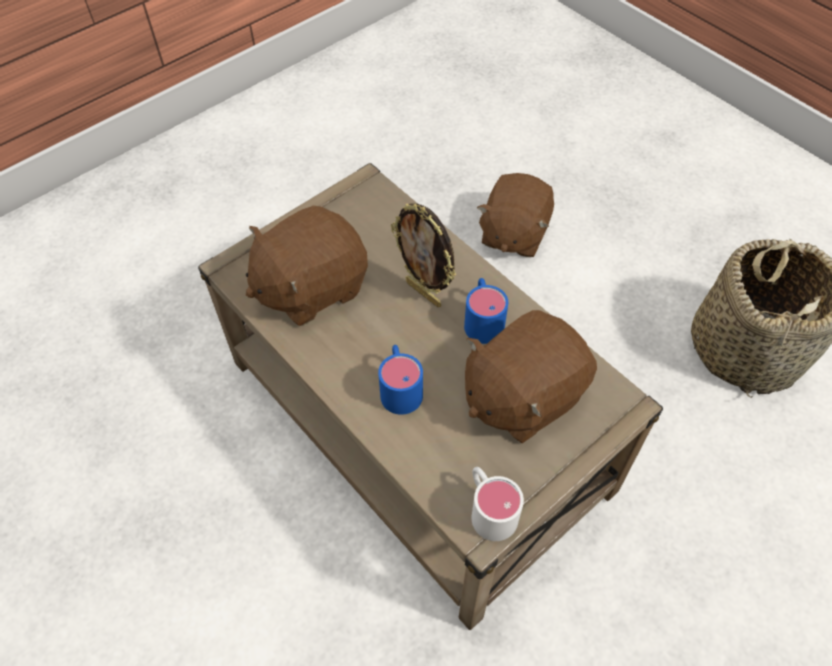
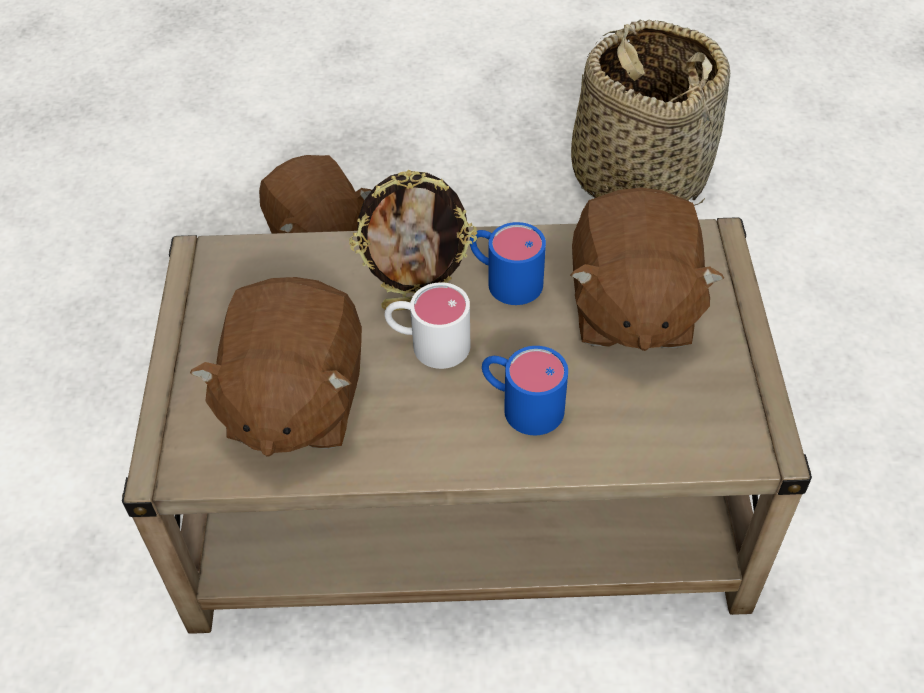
camera: 50 degrees left, 5 degrees down
white mug [471,467,524,541] -> white mug moved to [384,282,470,369]

